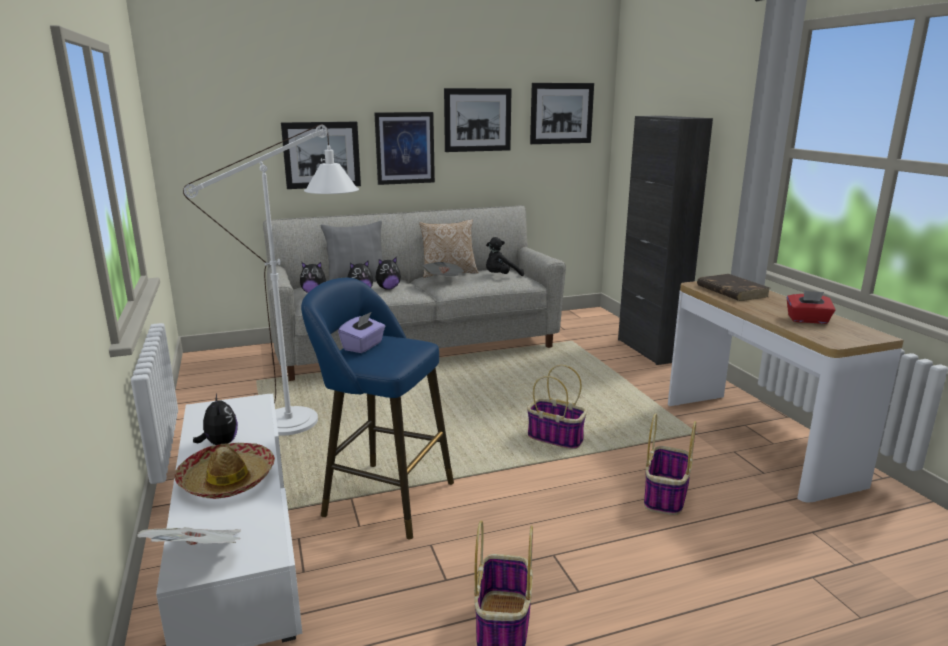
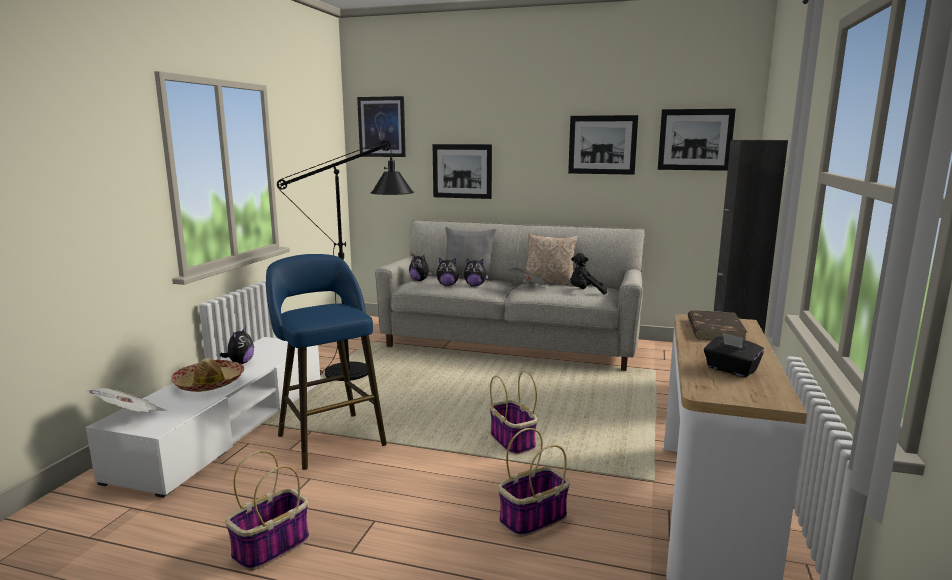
camera: 35 degrees right, 5 degrees down
white floor lamp [183,124,359,436] -> black floor lamp [277,140,414,381]
purple tissue box [338,312,385,353] -> none
picture [374,112,435,185] -> picture moved to [357,96,406,157]
red tissue box [787,291,836,324] -> black tissue box [704,332,764,377]

